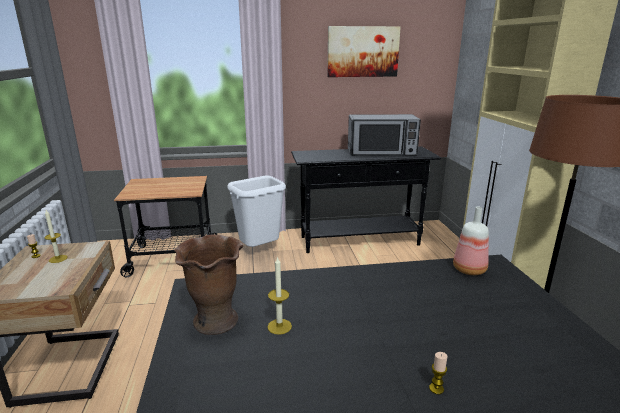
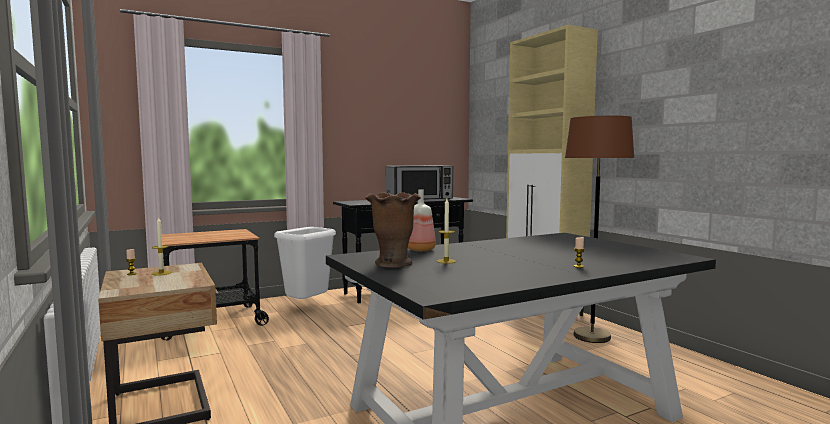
camera: 20 degrees left, 15 degrees down
picture [327,26,401,77] -> none
bottle [453,207,489,275] -> bottle moved to [408,189,436,251]

